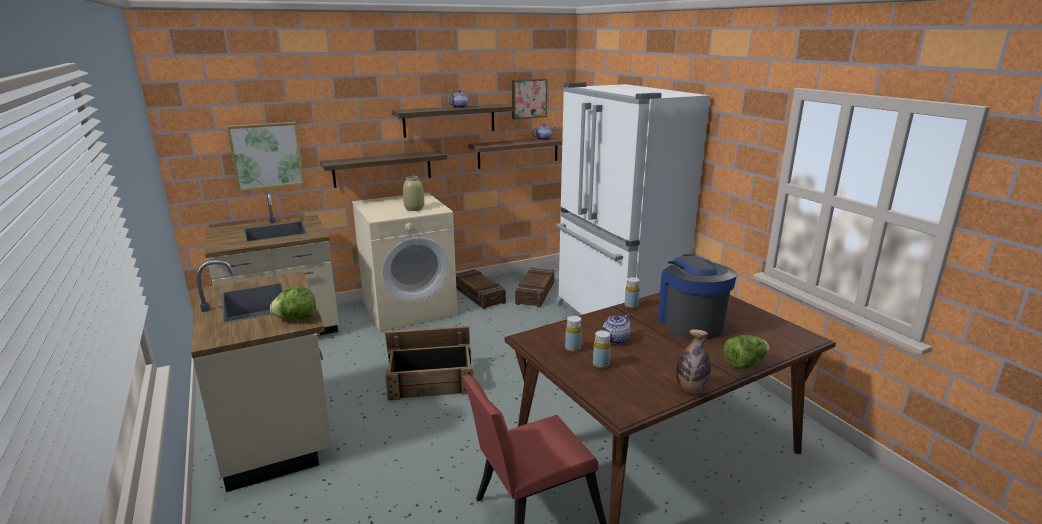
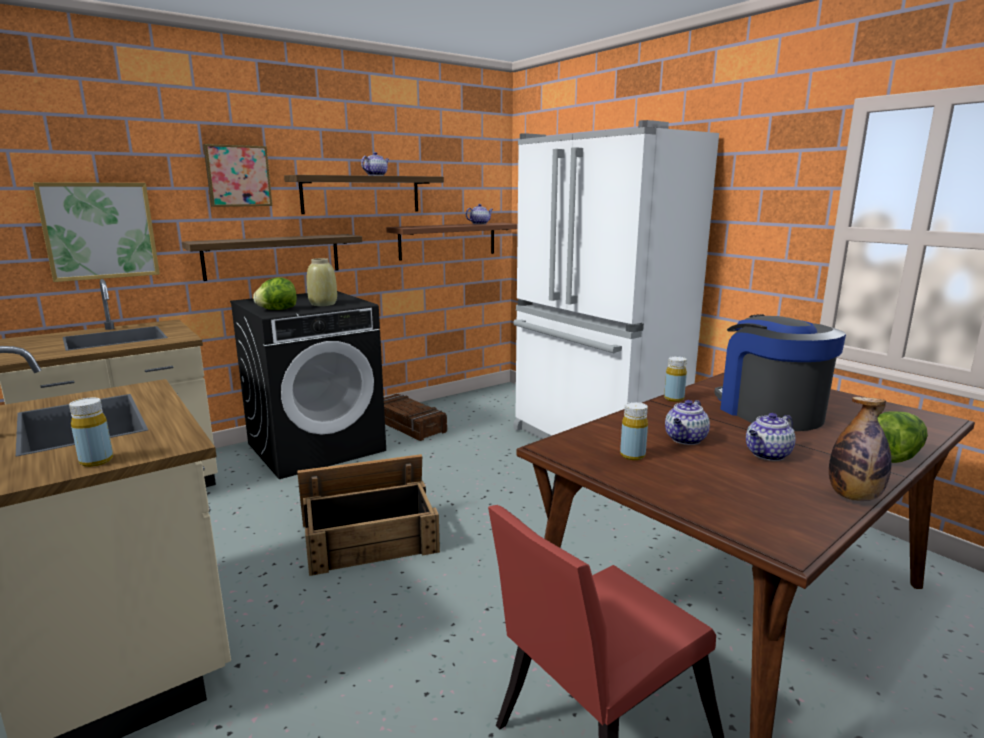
camera: 10 degrees left, 5 degrees down
lettuce [270,286,316,320] -> lettuce moved to [253,277,297,310]
beige washing machine [352,192,458,331] -> black washing machine [230,291,386,479]
picture [512,79,547,119] -> picture moved to [203,144,272,207]
crate [515,268,555,307] -> none
yellow bottle [593,330,611,369] -> yellow bottle moved to [69,398,113,467]
none -> teapot [746,413,796,461]

